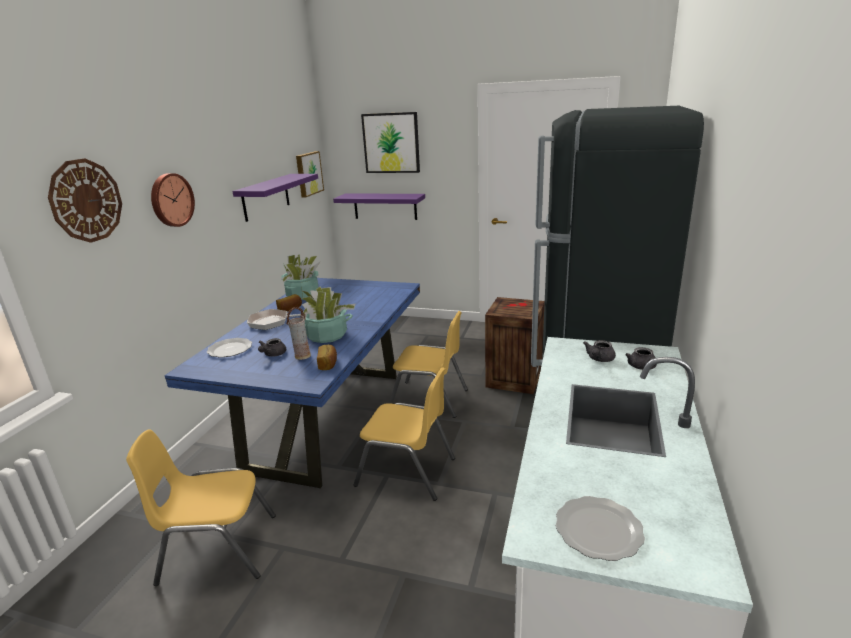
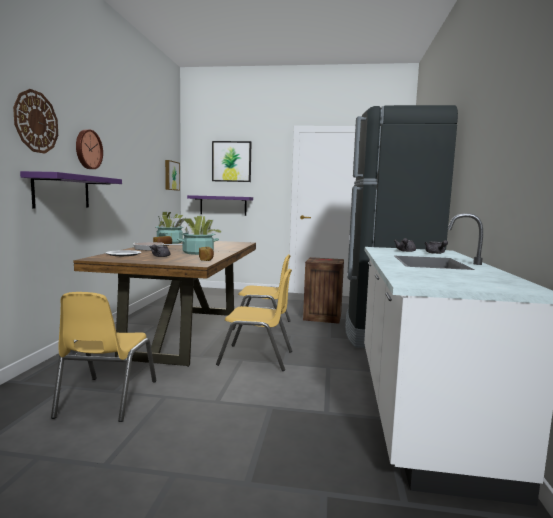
camera: 10 degrees left, 15 degrees down
yellow chair [126,429,276,586] -> yellow chair turned 75 degrees counterclockwise [51,292,156,422]
blue dining table [164,278,420,488] -> brown dining table [73,241,256,367]
purple shelf [232,174,318,222] -> purple shelf moved to [20,171,122,209]
vase [287,307,311,360] -> none
plate [556,496,645,561] -> none

